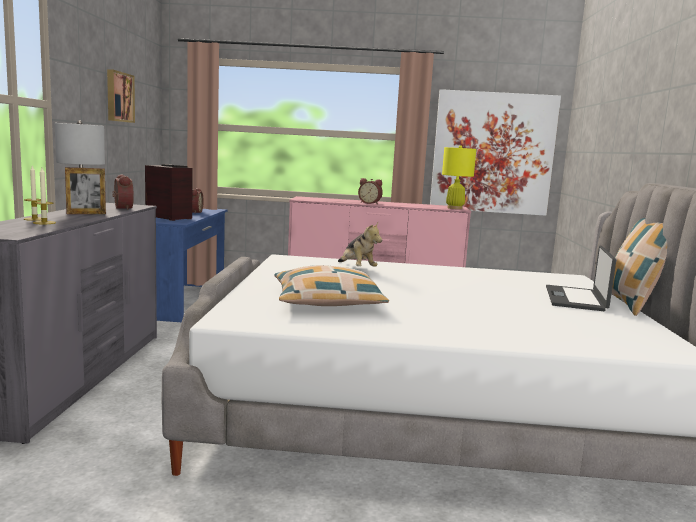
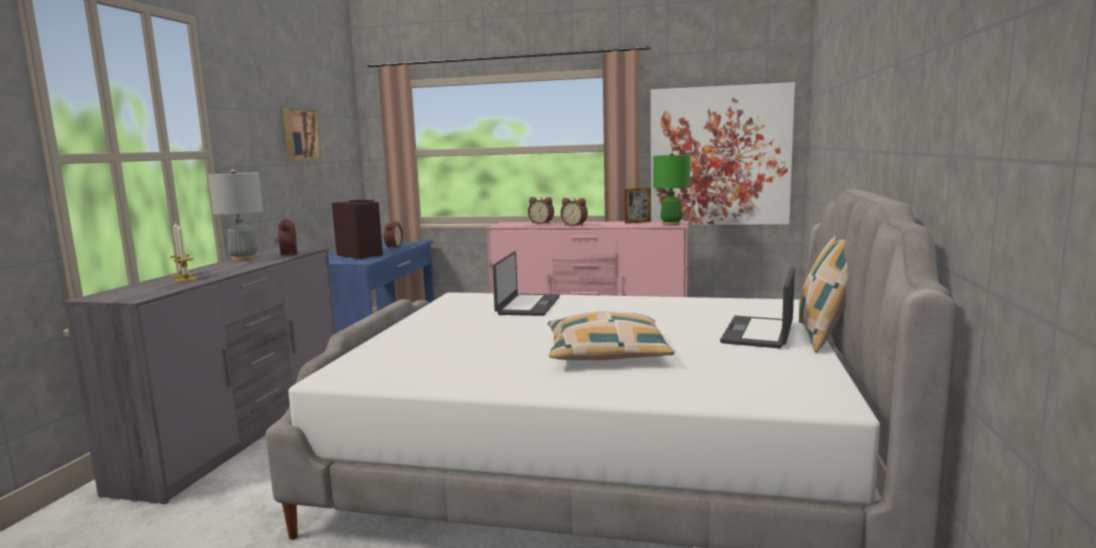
camera: 10 degrees right, 0 degrees up
picture frame [65,167,106,214] -> picture frame moved to [625,188,651,224]
pillow [274,265,389,306] -> pillow moved to [548,312,675,360]
plush toy [338,222,382,267] -> laptop [492,251,560,316]
yellow table lamp [442,145,476,209] -> green table lamp [653,153,690,226]
none -> alarm clock [528,197,554,224]

